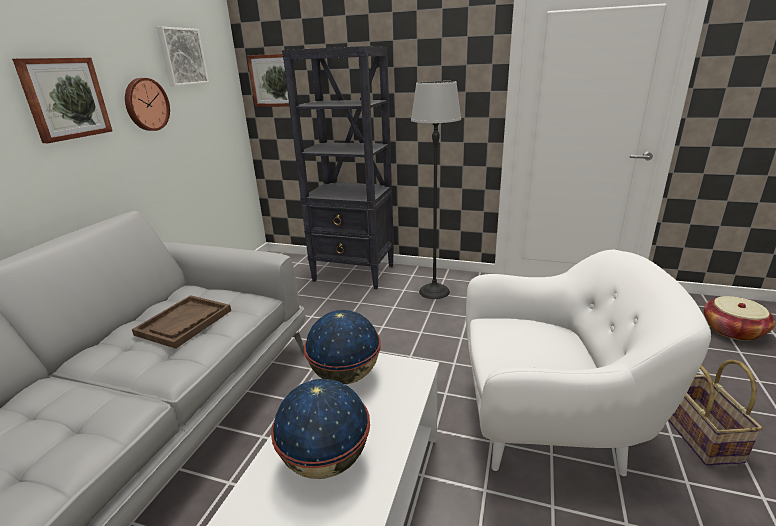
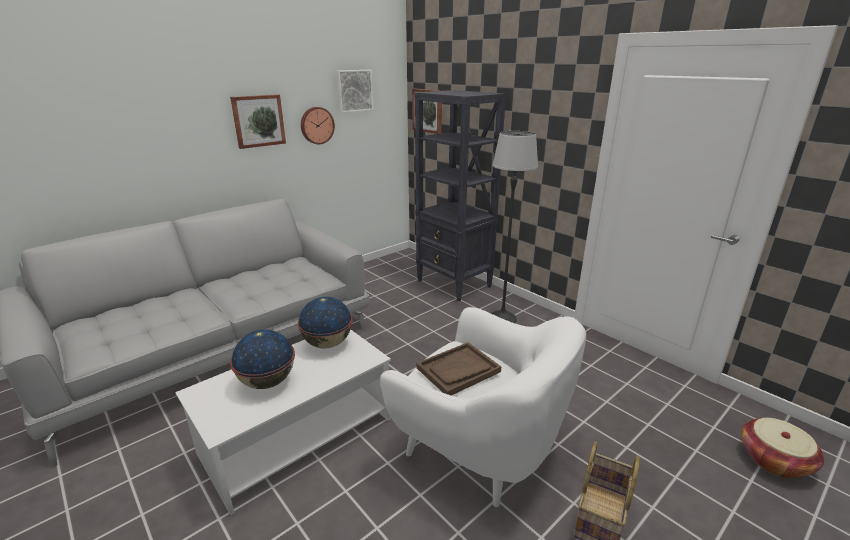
camera: 30 degrees right, 0 degrees up
brown tray [132,295,231,349] -> brown tray moved to [417,342,501,395]

